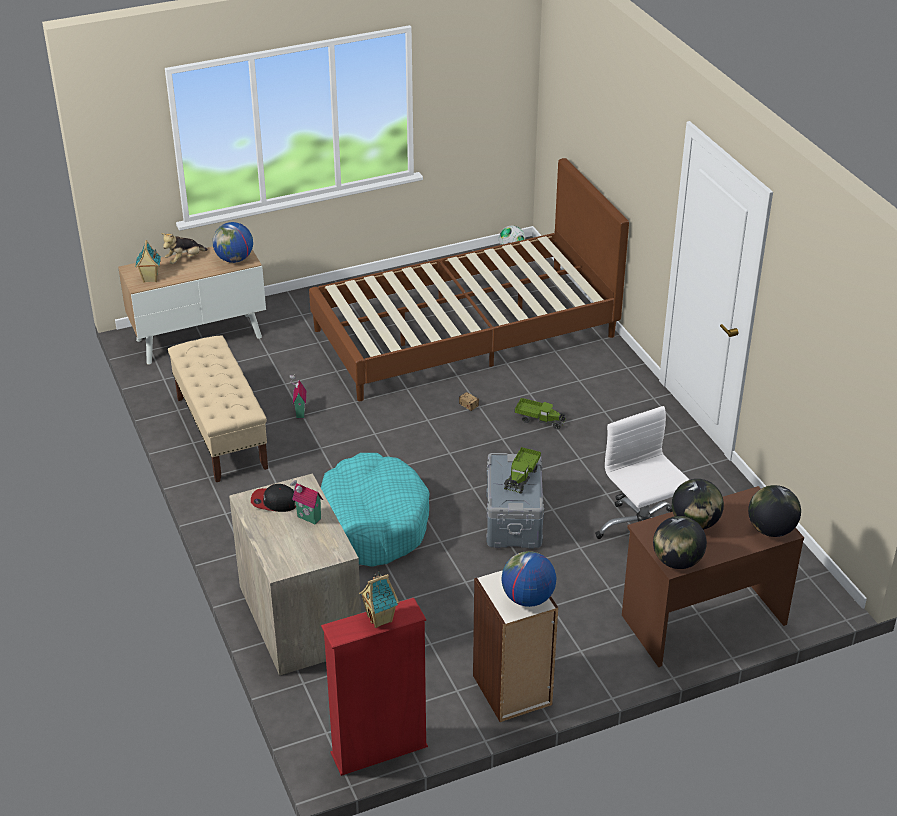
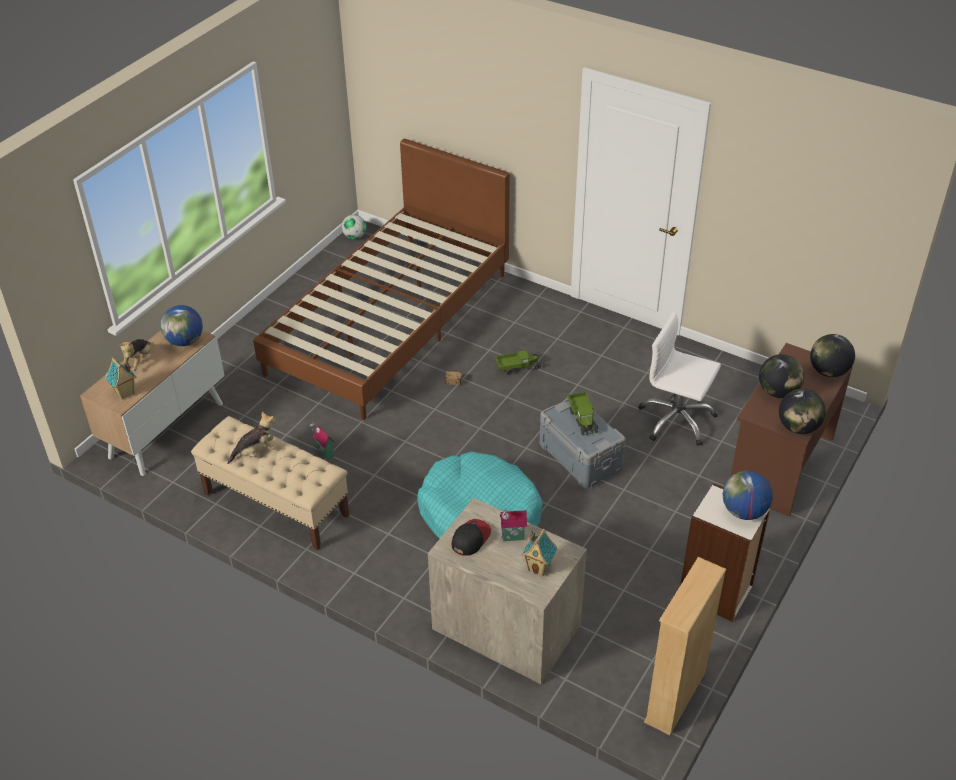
camera: 35 degrees left, 5 degrees up
cap [251,484,296,512] -> cap turned 150 degrees clockwise [452,519,491,556]
red bookcase [321,598,428,776] -> beige bookcase [644,557,726,735]
toy house [359,571,399,628] -> toy house moved to [522,529,557,576]
none -> plush toy [227,412,276,464]

